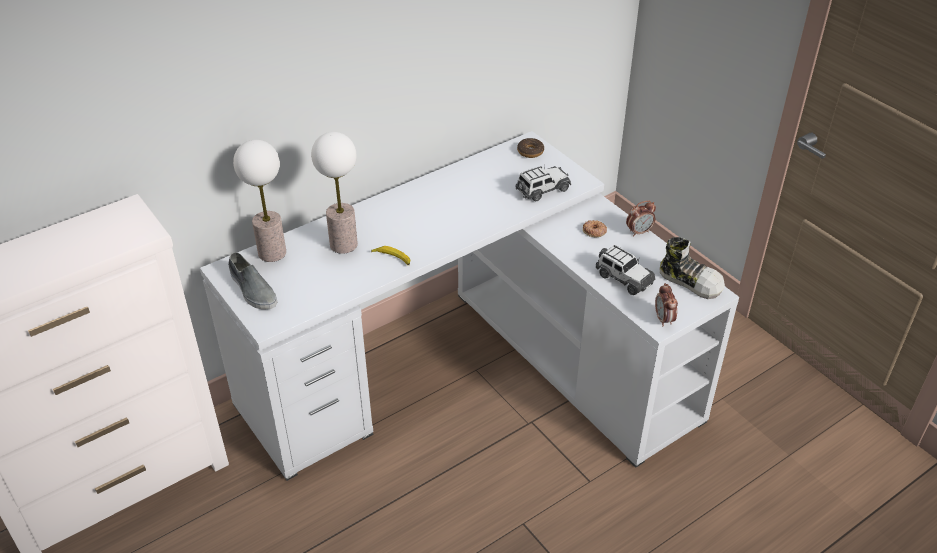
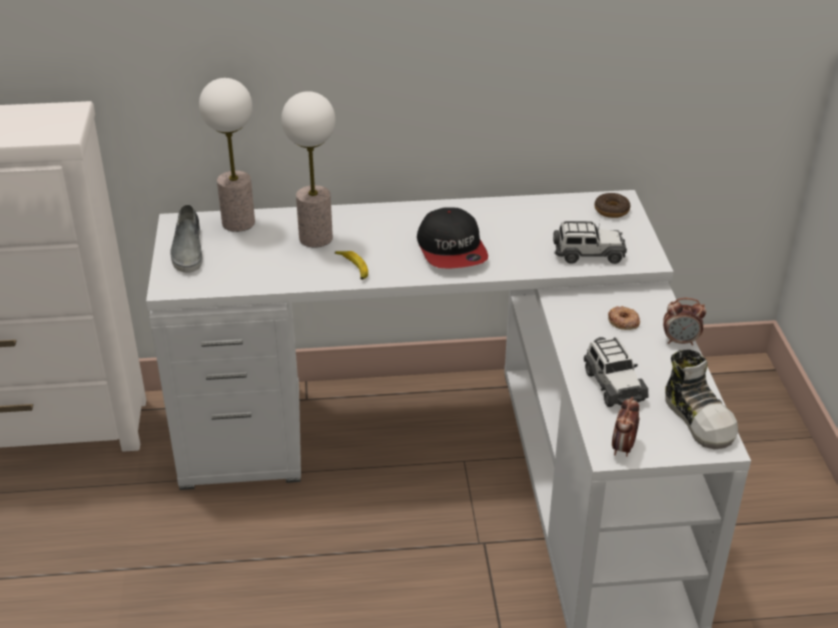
camera: 30 degrees right, 5 degrees down
none -> cap [417,207,488,269]

